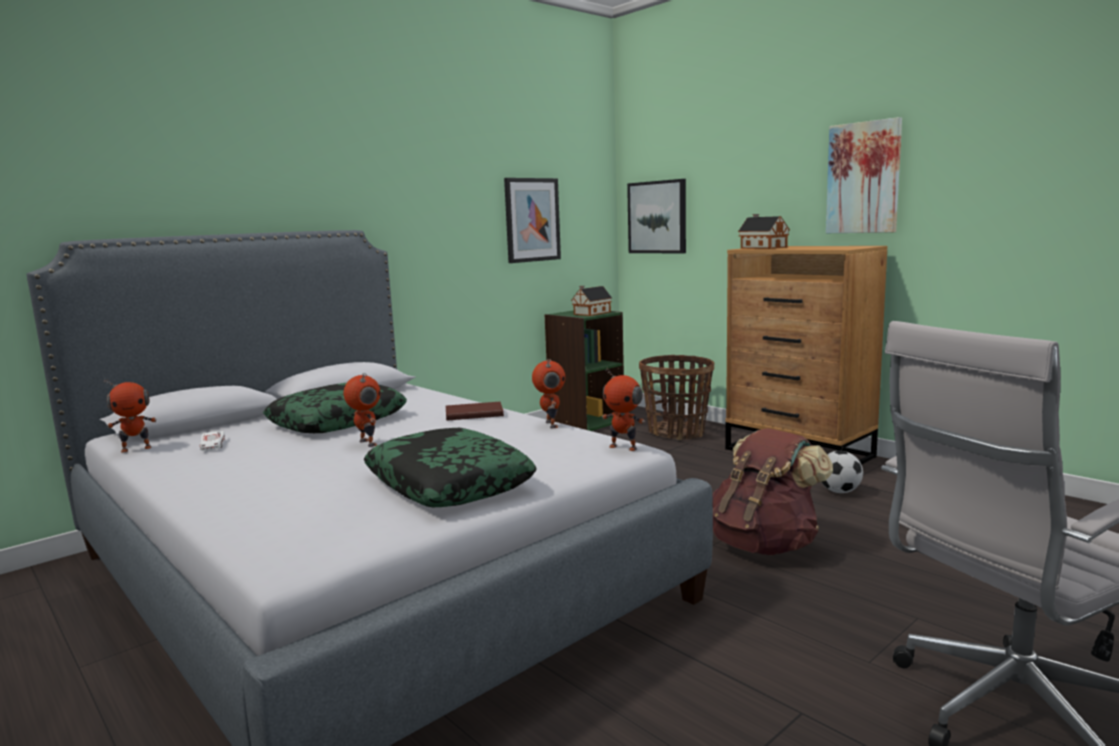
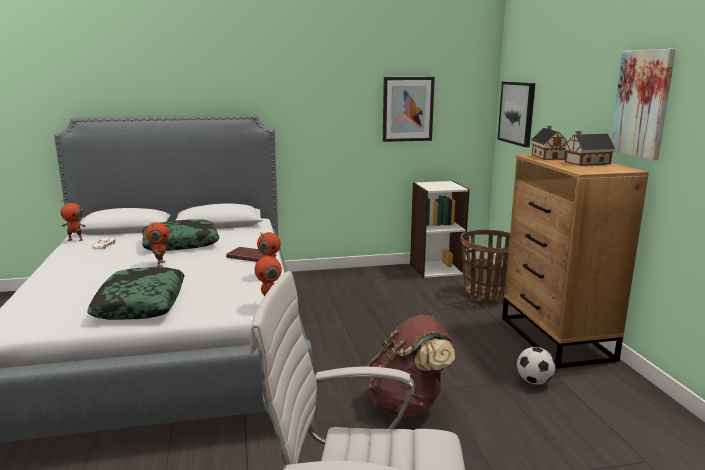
camera: 30 degrees right, 5 degrees up
green bookcase [545,310,624,431] -> white bookcase [410,181,470,278]
toy house [571,286,612,316] -> toy house moved to [564,131,615,166]

